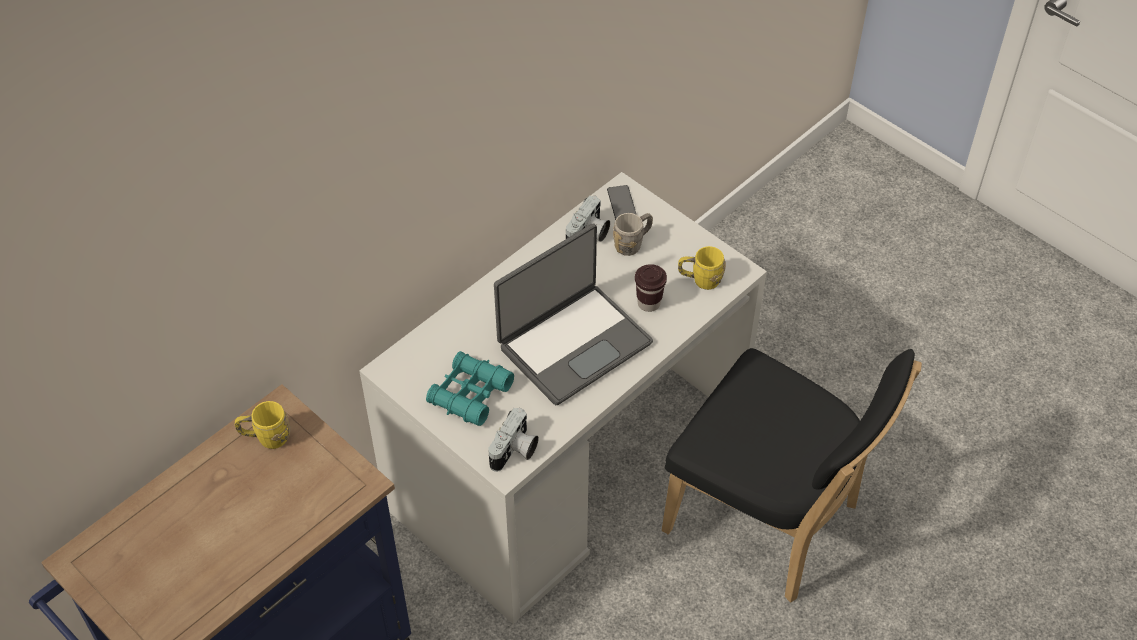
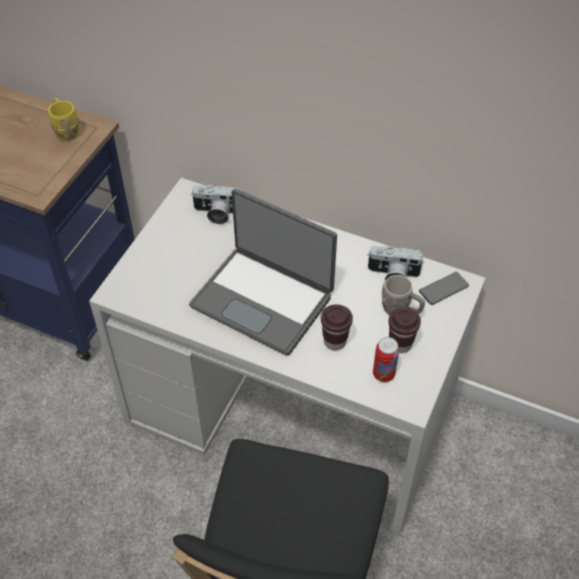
camera: 70 degrees right, 0 degrees up
turquoise binoculars [426,351,514,426] -> none
camera [488,408,539,472] -> camera moved to [192,185,240,224]
yellow mug [678,246,726,290] -> can [373,337,399,382]
none -> brown cup [388,307,421,353]

